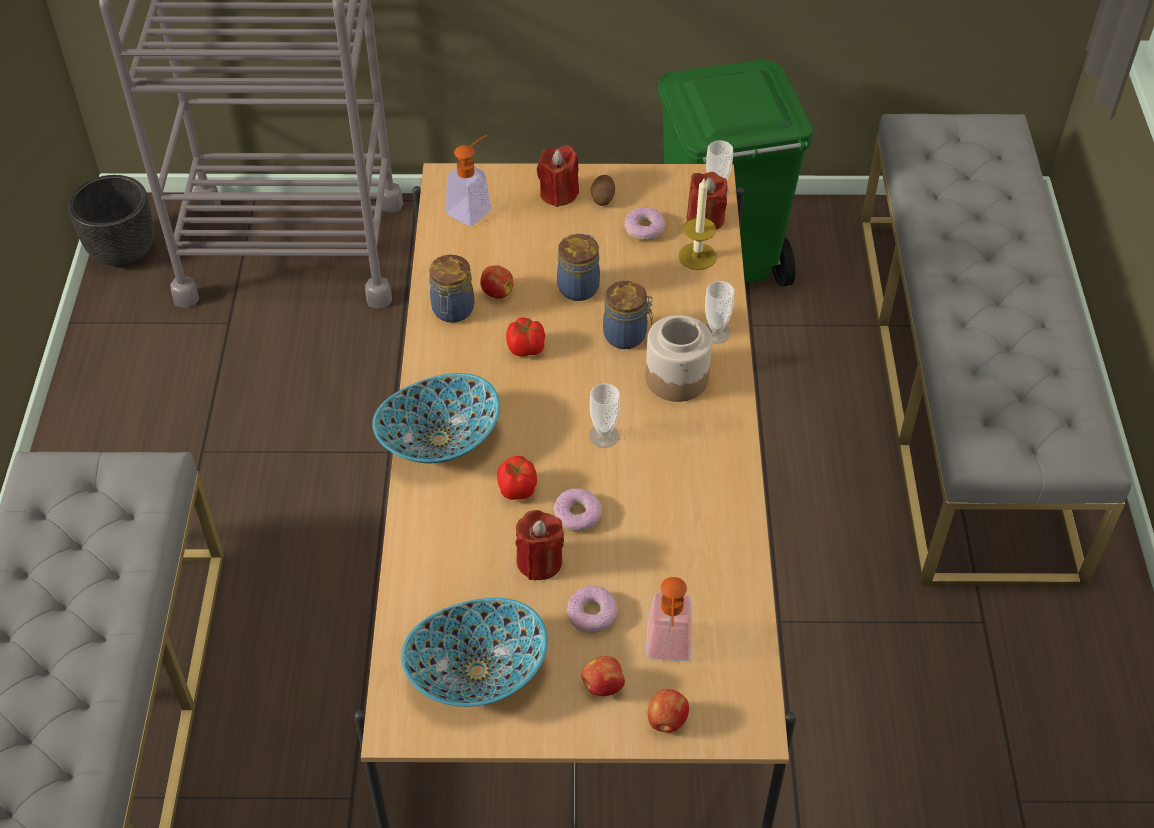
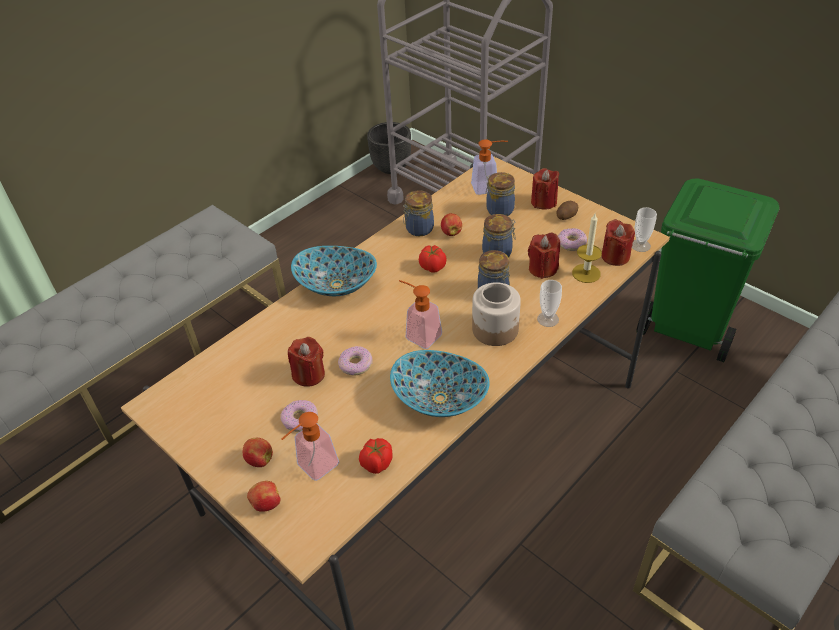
camera: 45 degrees right, 5 degrees down
bowl [401,598,548,707] -> bowl moved to [390,350,490,417]
tomato [497,456,537,500] -> tomato moved to [359,438,392,474]
cup [589,383,620,448] -> soap dispenser [399,280,442,349]
none -> jar [486,172,515,216]
none -> red candle [528,233,560,279]

